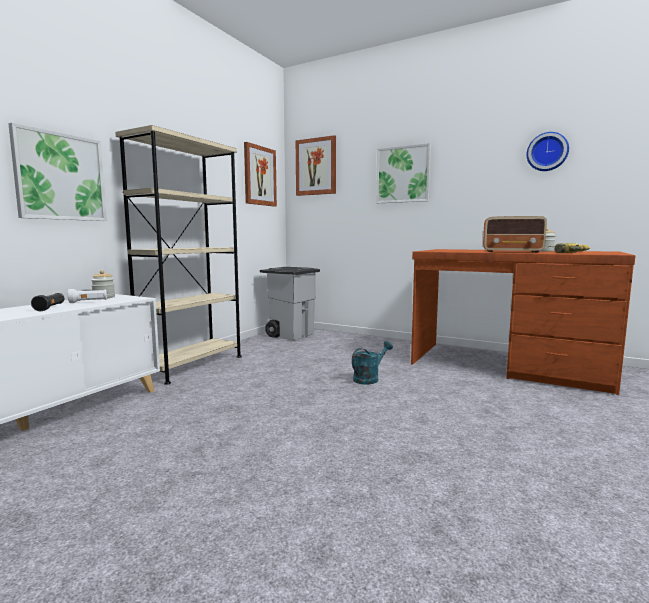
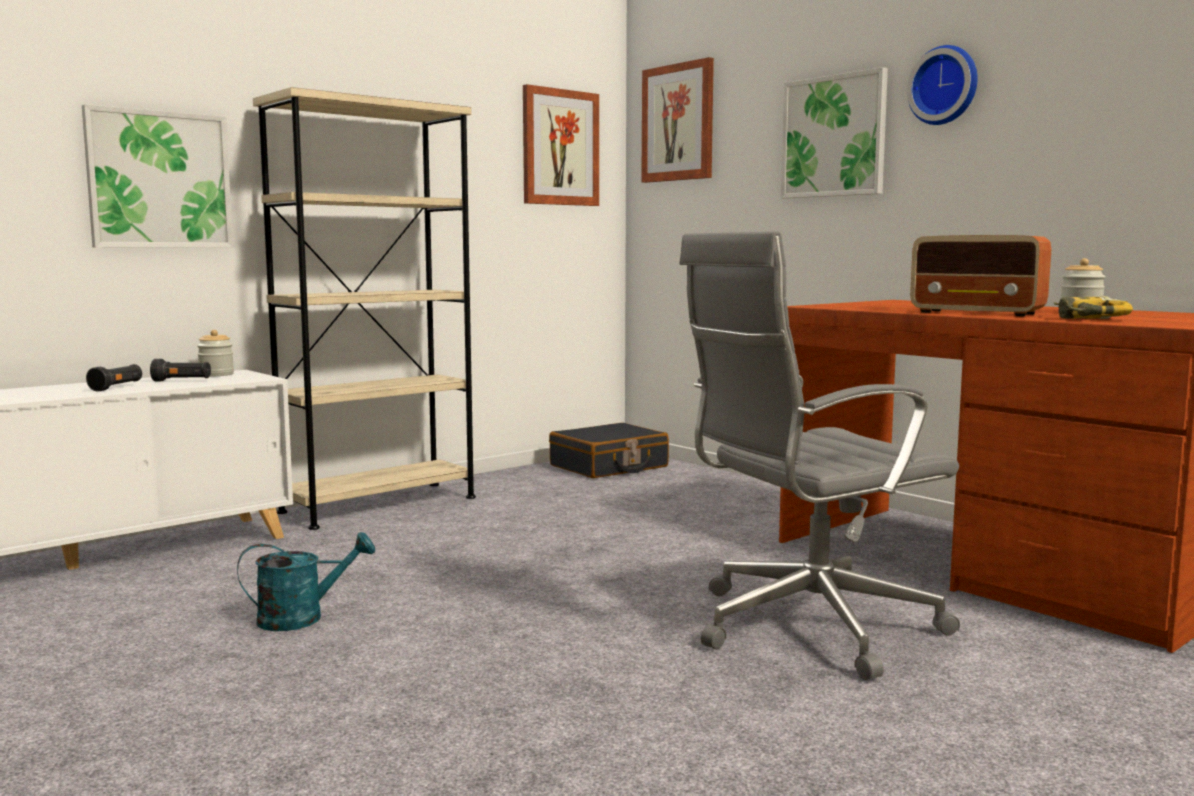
camera: 20 degrees right, 0 degrees up
white flashlight [68,289,107,303] -> black flashlight [150,359,211,381]
grey trash can [260,267,320,340] -> black suitcase [549,423,669,478]
turquoise watering can [352,341,393,384] -> turquoise watering can moved to [237,532,375,631]
wall clock [526,132,569,171] -> wall clock moved to [907,45,978,125]
none -> grey office chair [679,231,960,680]

